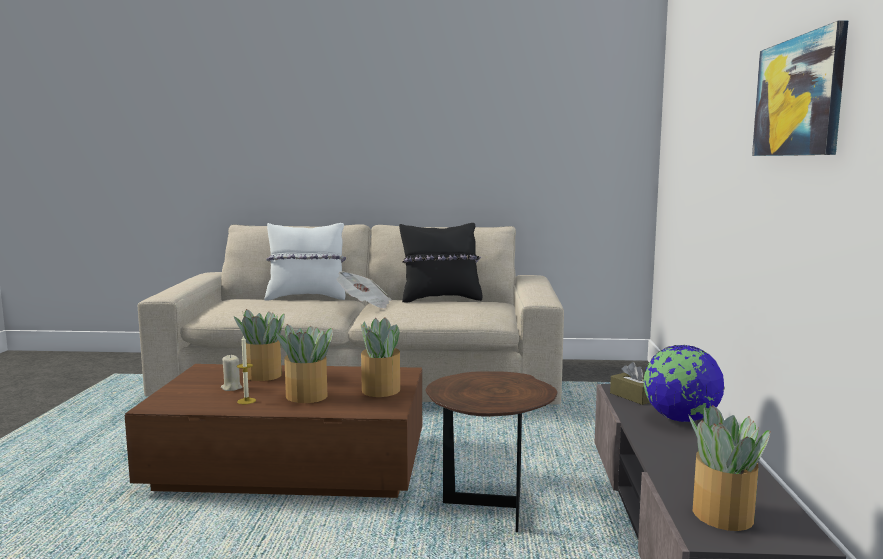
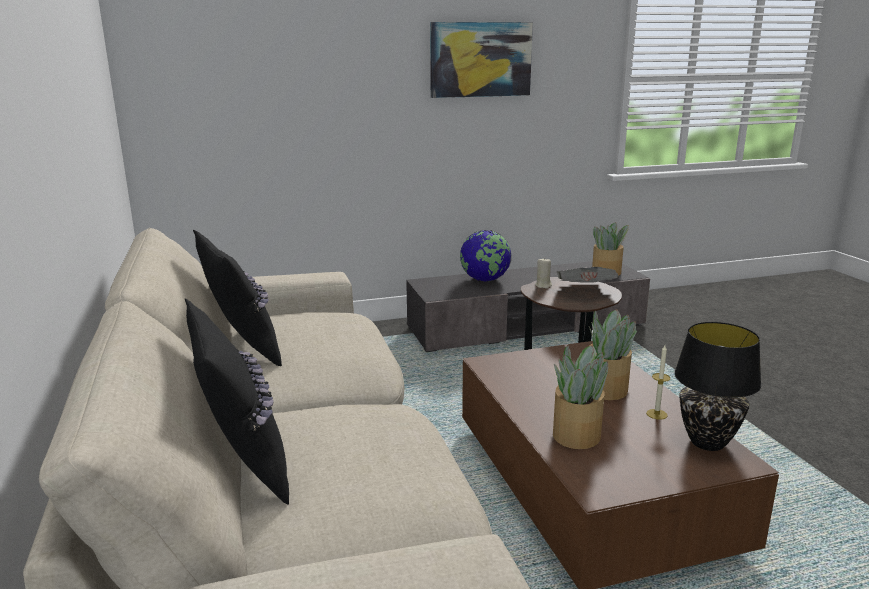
camera: 110 degrees left, 10 degrees up
beige candle [221,355,242,391] -> beige candle moved to [535,259,552,289]
white pillow [264,223,346,300] -> black pillow [185,298,289,505]
newspaper [337,271,391,309] -> newspaper moved to [557,267,619,283]
potted plant [361,317,401,397] -> none
brown tissue box [610,362,650,405] -> none
none -> black table lamp [674,322,761,451]

